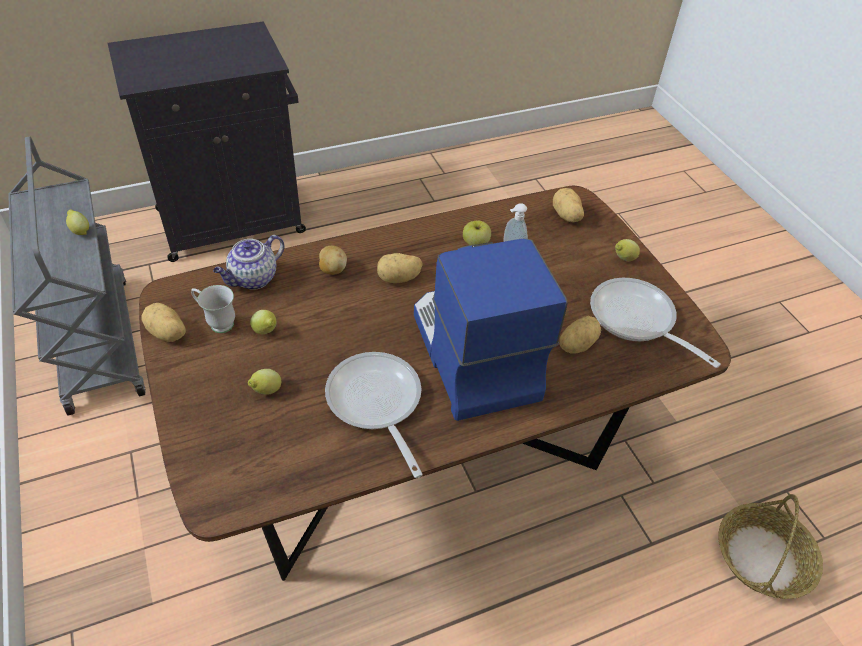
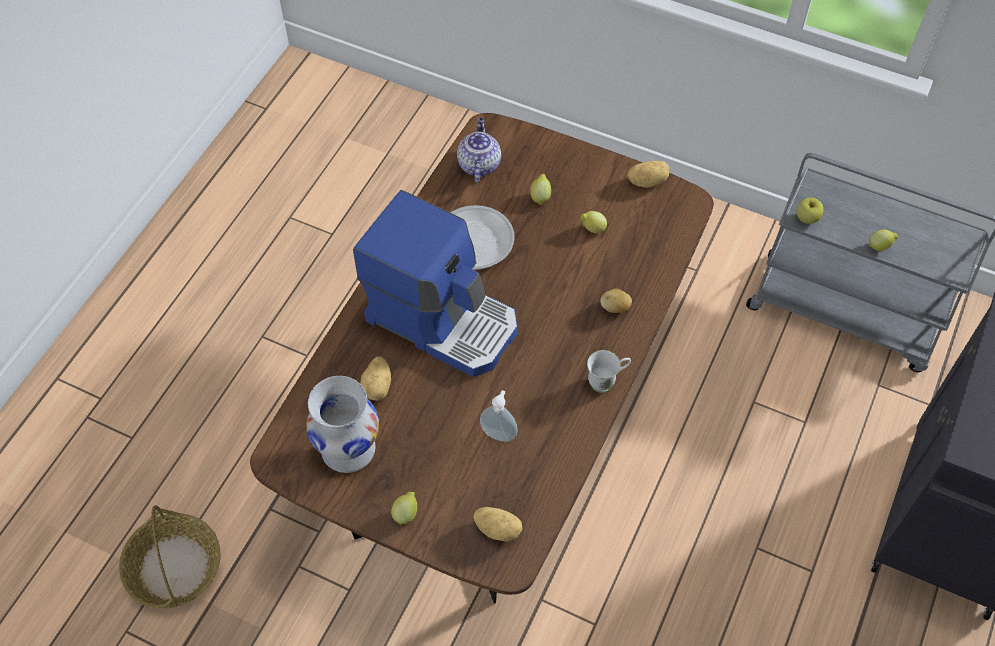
camera: 140 degrees right, 10 degrees up
white mug [191,285,235,333] -> white mug moved to [587,350,631,393]
teapot [213,235,284,290] -> teapot moved to [457,117,501,183]
potato [377,253,423,283] -> none
apple [463,220,491,245] -> apple moved to [796,197,823,224]
frying pan [590,278,721,368] -> white vase [306,376,379,473]

